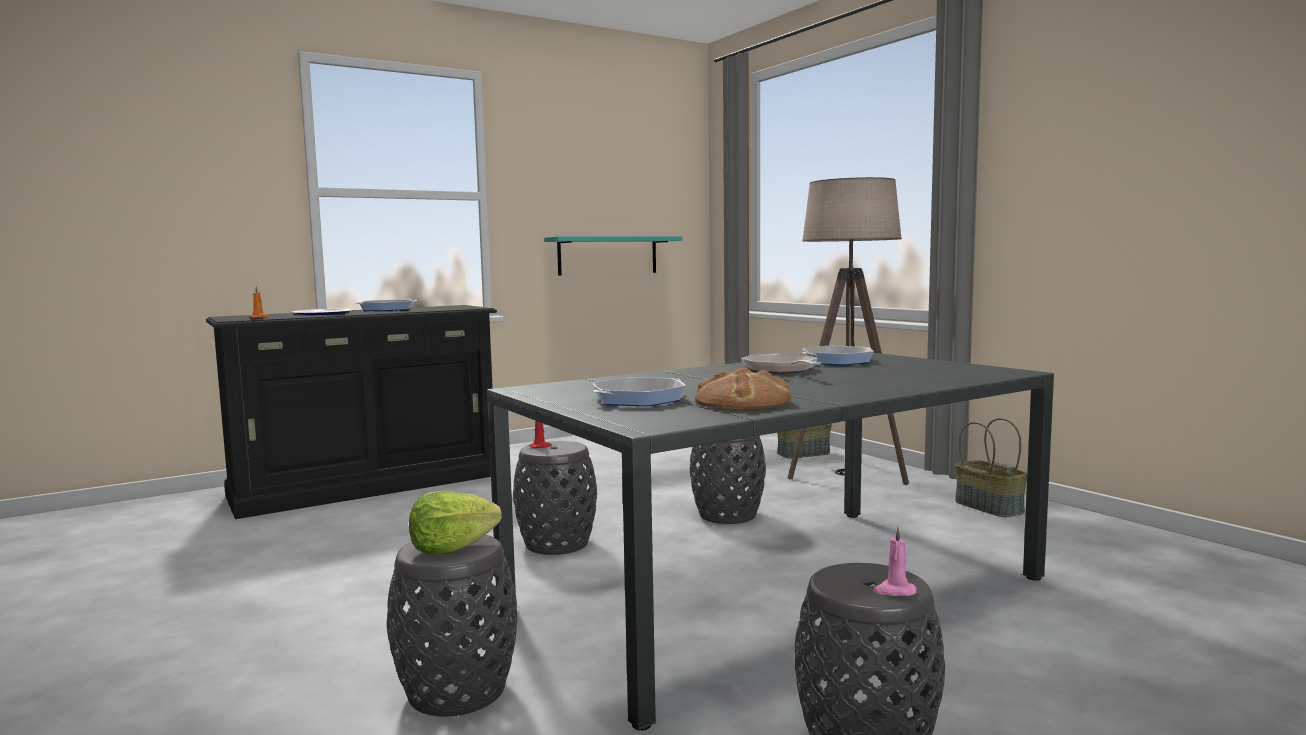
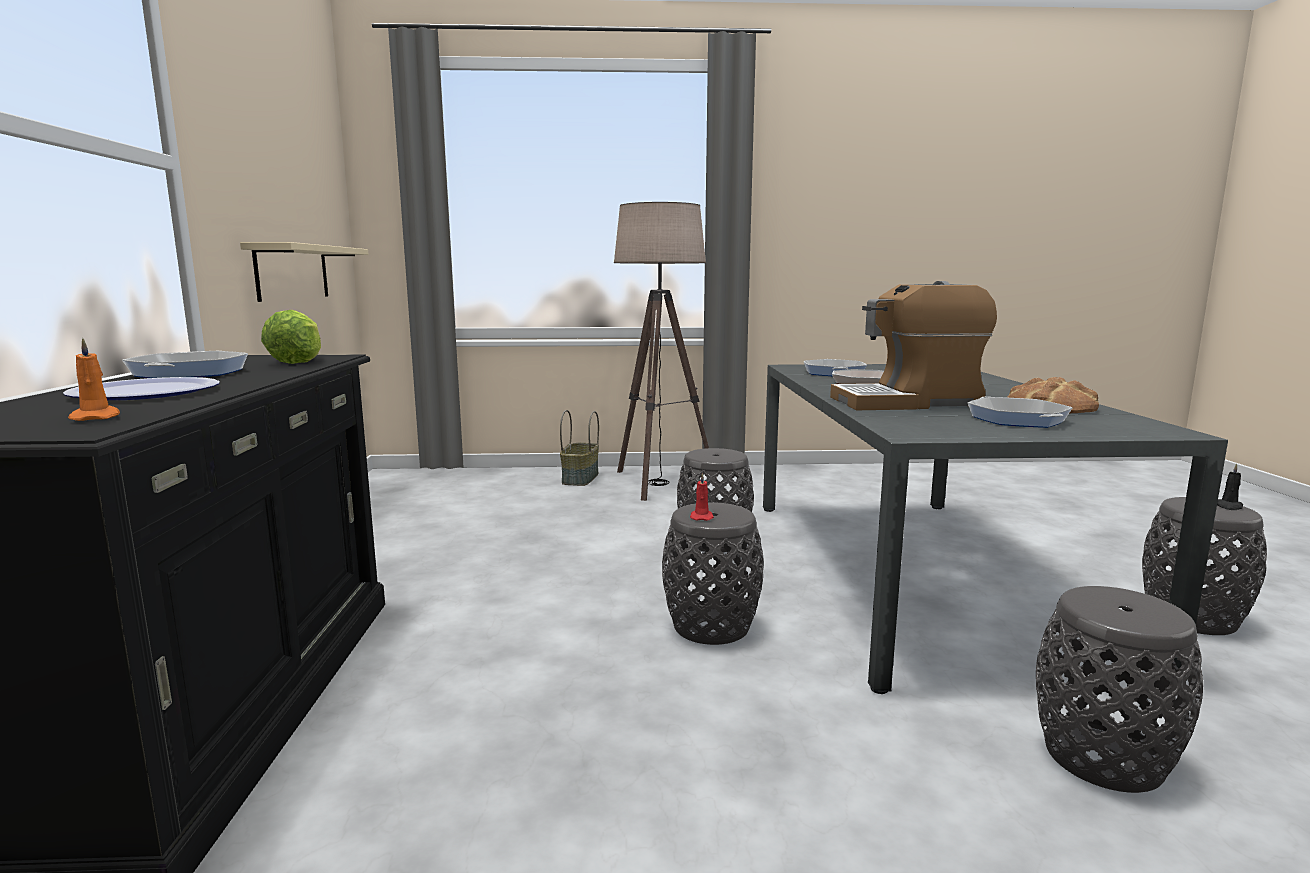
camera: 60 degrees left, 5 degrees up
lettuce [409,491,502,555] -> lettuce moved to [261,310,321,364]
turquoise shelf [544,236,683,276] -> beige shelf [240,242,369,302]
pink candle [873,526,917,596] -> black candle [1217,463,1243,510]
basket [955,418,1027,517] -> none
none -> coffee machine [830,281,997,410]

